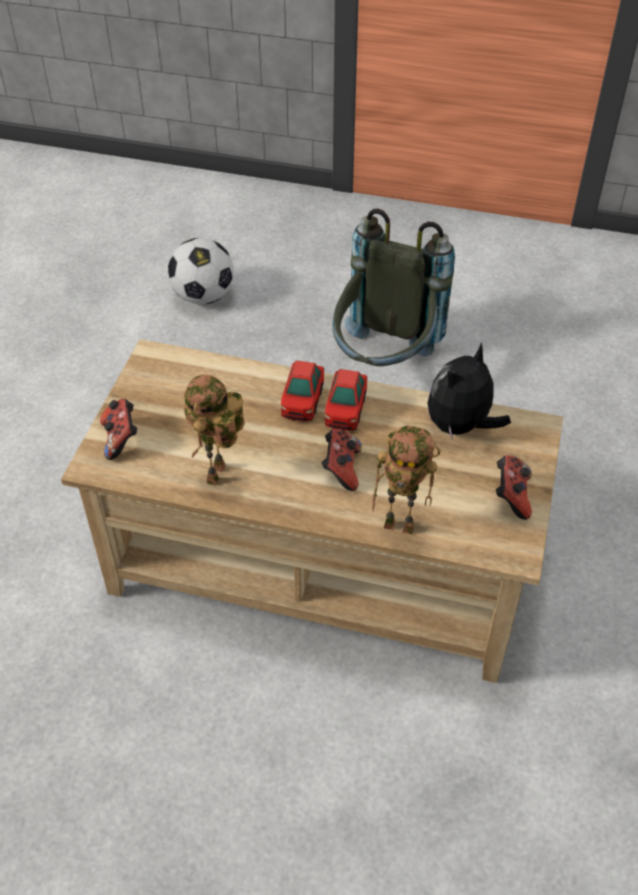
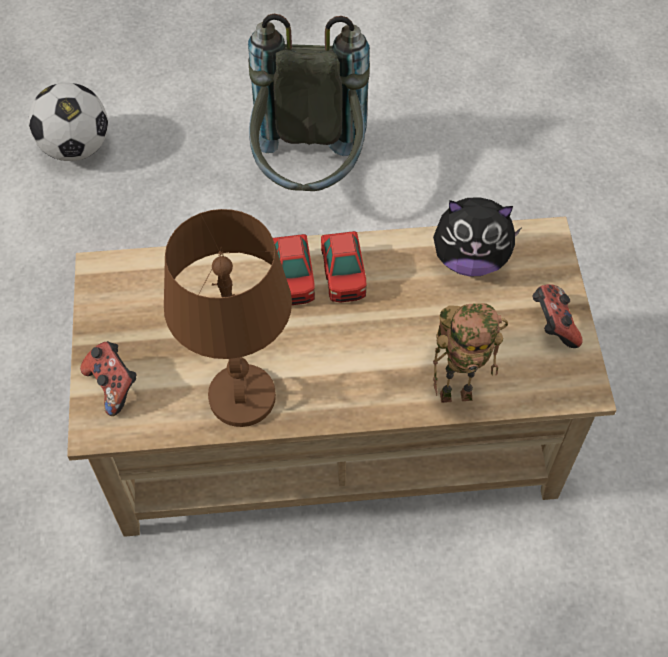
camera: 20 degrees left, 10 degrees up
toy robot [184,375,245,486] -> brown table lamp [164,209,292,427]
game controller [322,429,362,491] -> none
plush toy [428,342,511,442] -> plush toy turned 105 degrees counterclockwise [433,197,521,277]

